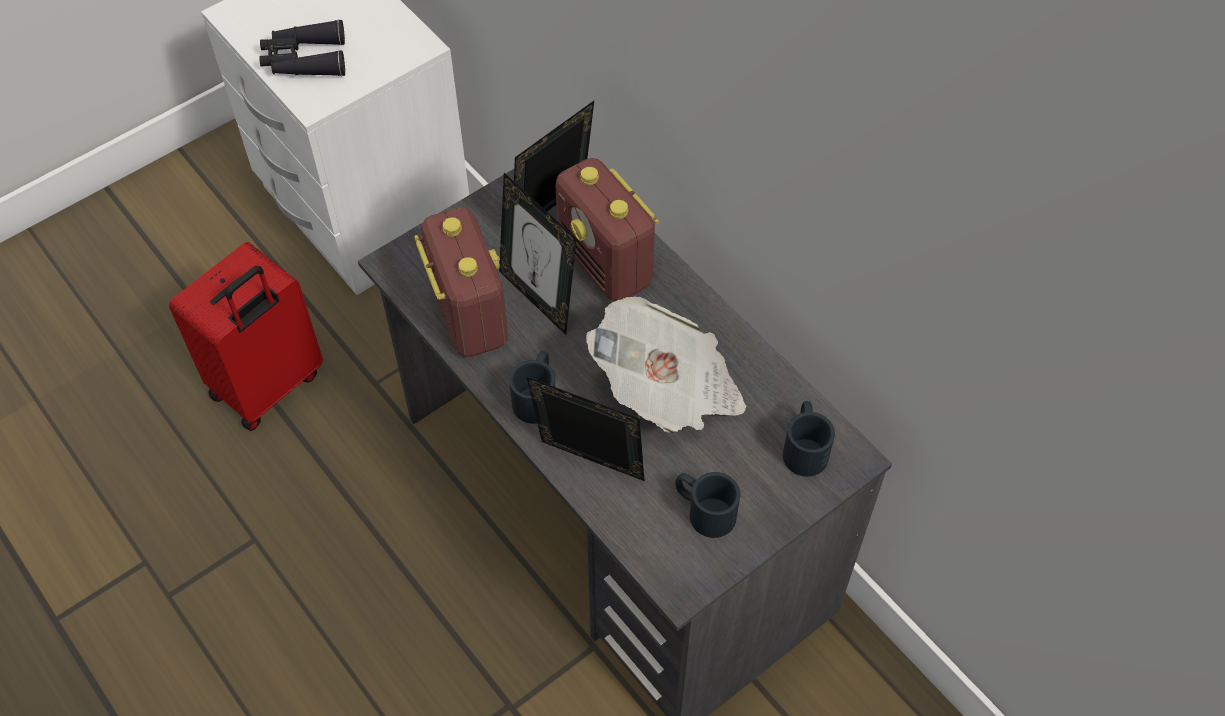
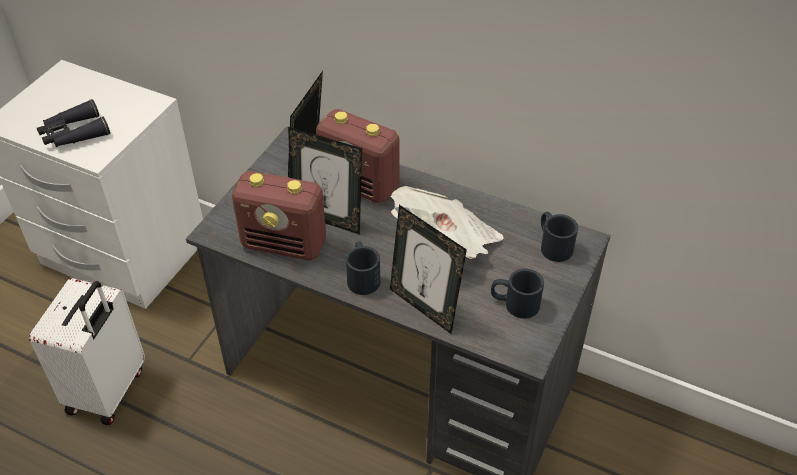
camera: 25 degrees left, 10 degrees down
red suitcase [169,242,323,431] -> white suitcase [29,278,145,425]
radio [414,208,508,357] -> radio turned 150 degrees clockwise [232,171,326,260]
picture frame [527,377,645,481] -> picture frame turned 135 degrees counterclockwise [390,205,467,334]

